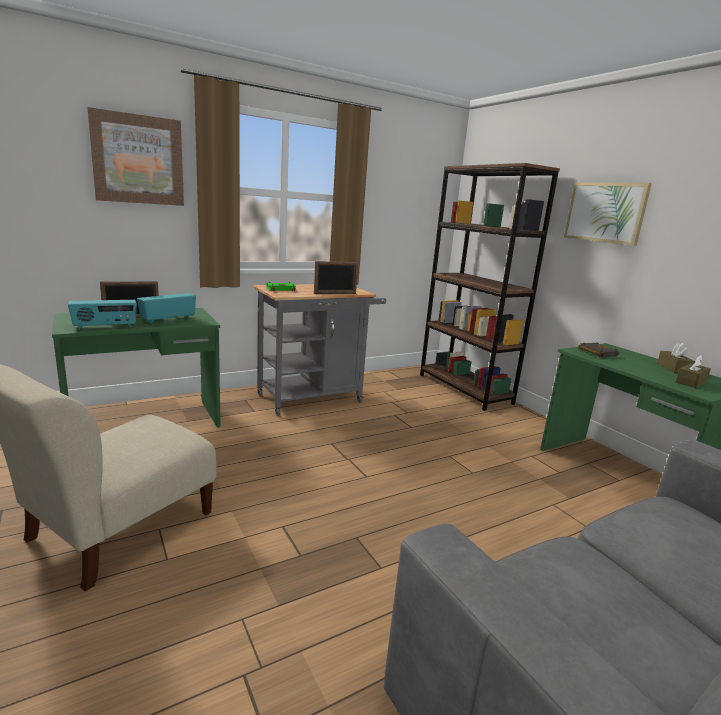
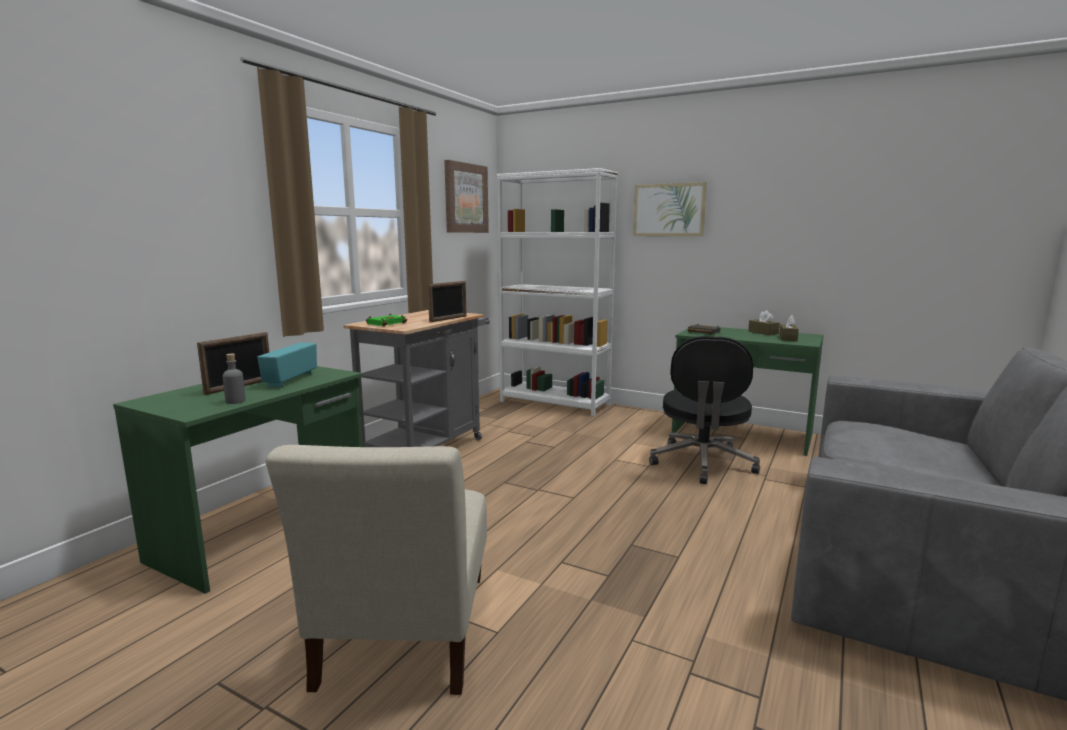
camera: 30 degrees left, 5 degrees down
radio [68,300,137,330] -> grey bottle [223,354,246,404]
picture [87,107,184,206] -> picture moved to [444,160,489,233]
brown bookcase [420,163,560,411] -> white bookcase [497,168,618,417]
none -> black office chair [649,336,760,484]

